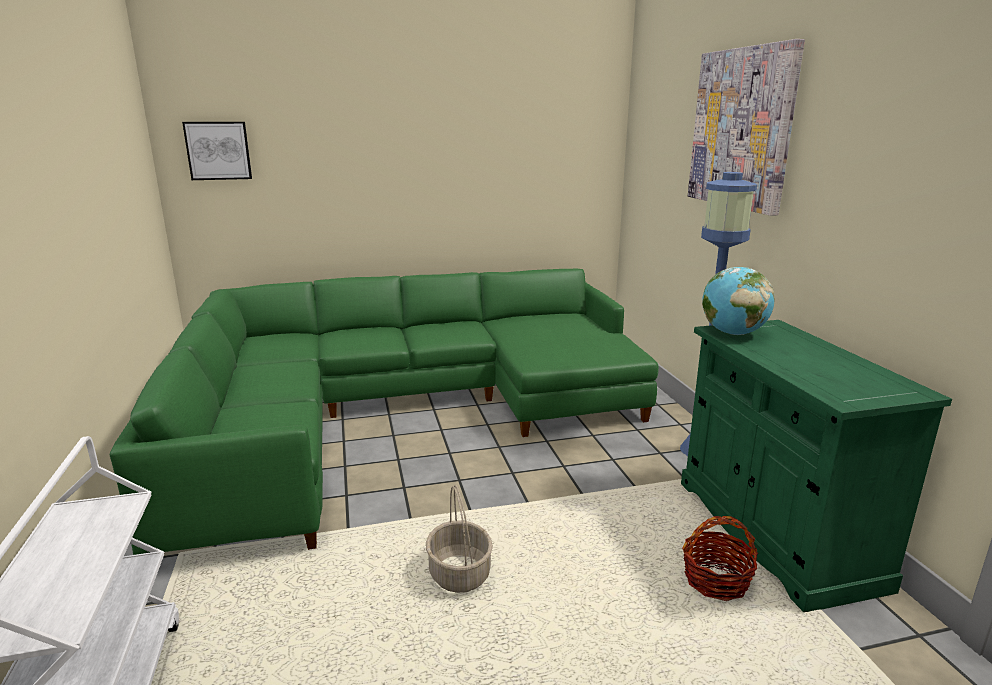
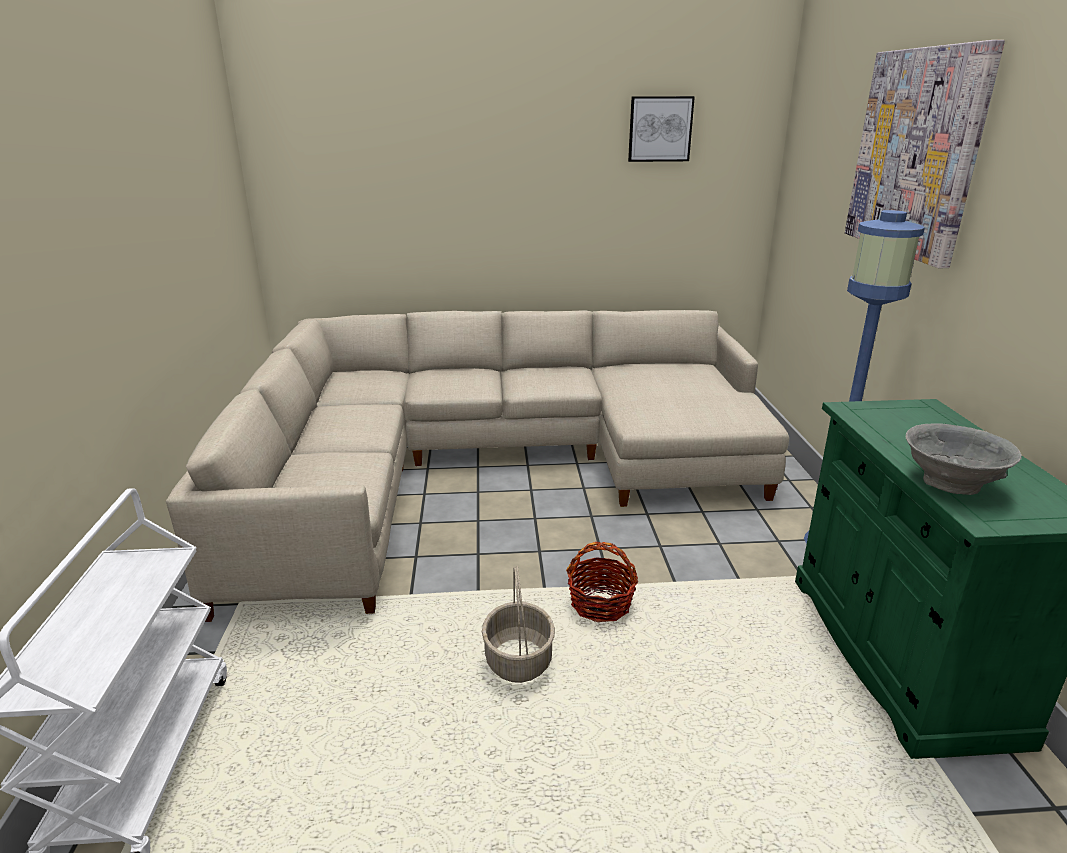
camera: 10 degrees right, 5 degrees up
green sofa [110,269,659,555] -> beige sofa [166,310,789,622]
picture [182,122,252,180] -> picture moved to [628,96,695,162]
basket [682,516,758,601] -> basket moved to [566,542,638,622]
globe [702,267,775,335] -> none
none -> grey bowl [906,424,1022,495]

